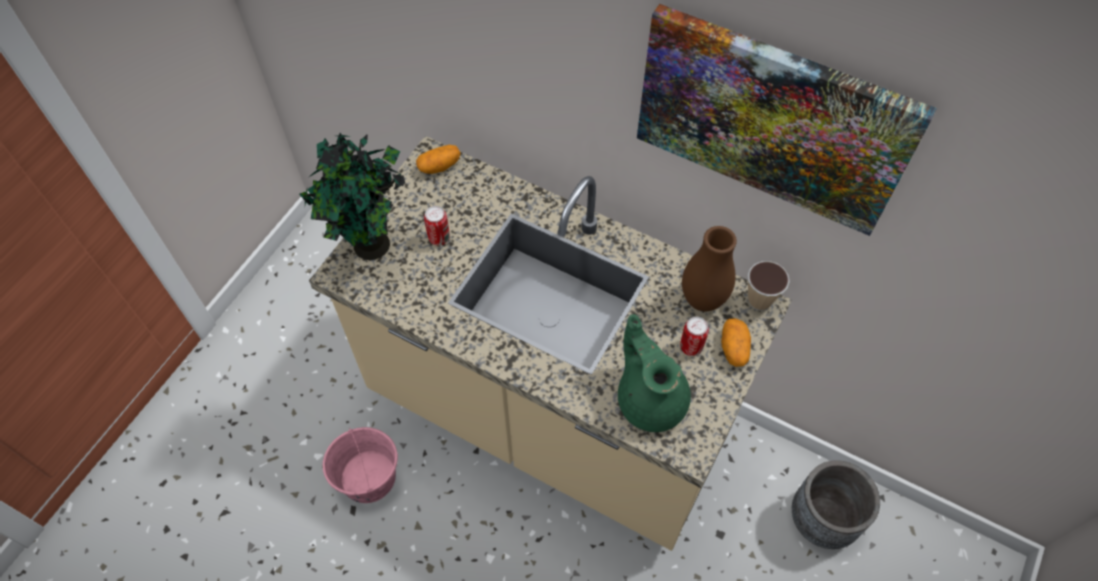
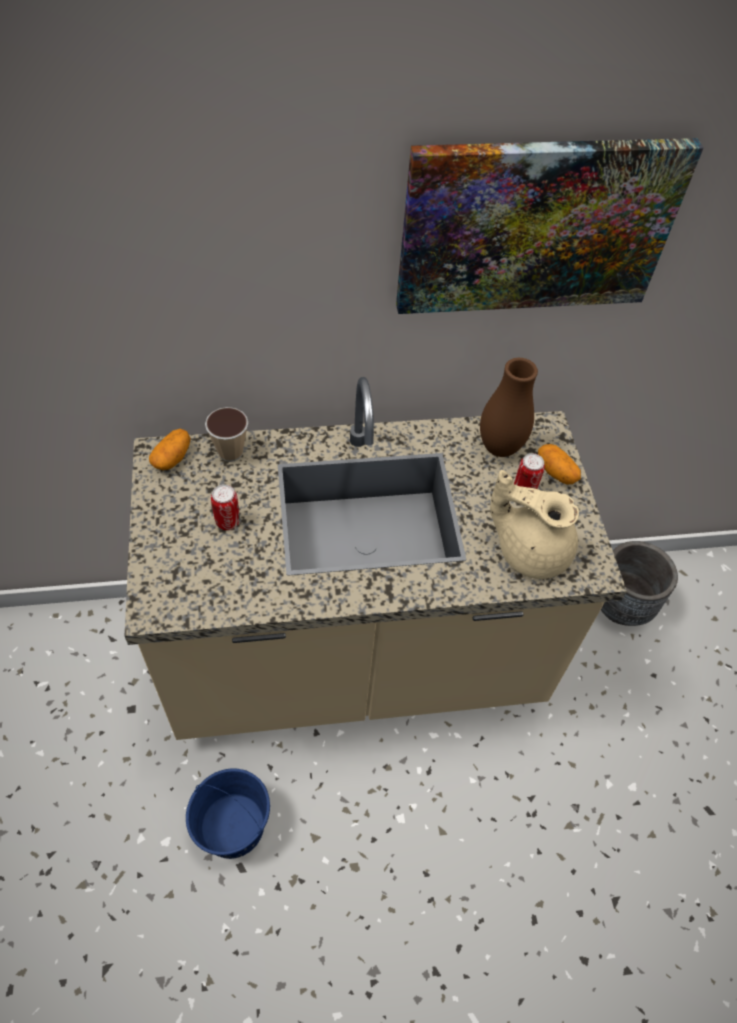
camera: 40 degrees left, 5 degrees down
potted plant [299,133,405,260] -> none
pink bucket [323,427,398,503] -> blue bucket [186,769,270,859]
green teapot [618,314,691,432] -> beige teapot [490,470,579,579]
cup [748,261,790,311] -> cup moved to [205,407,248,462]

